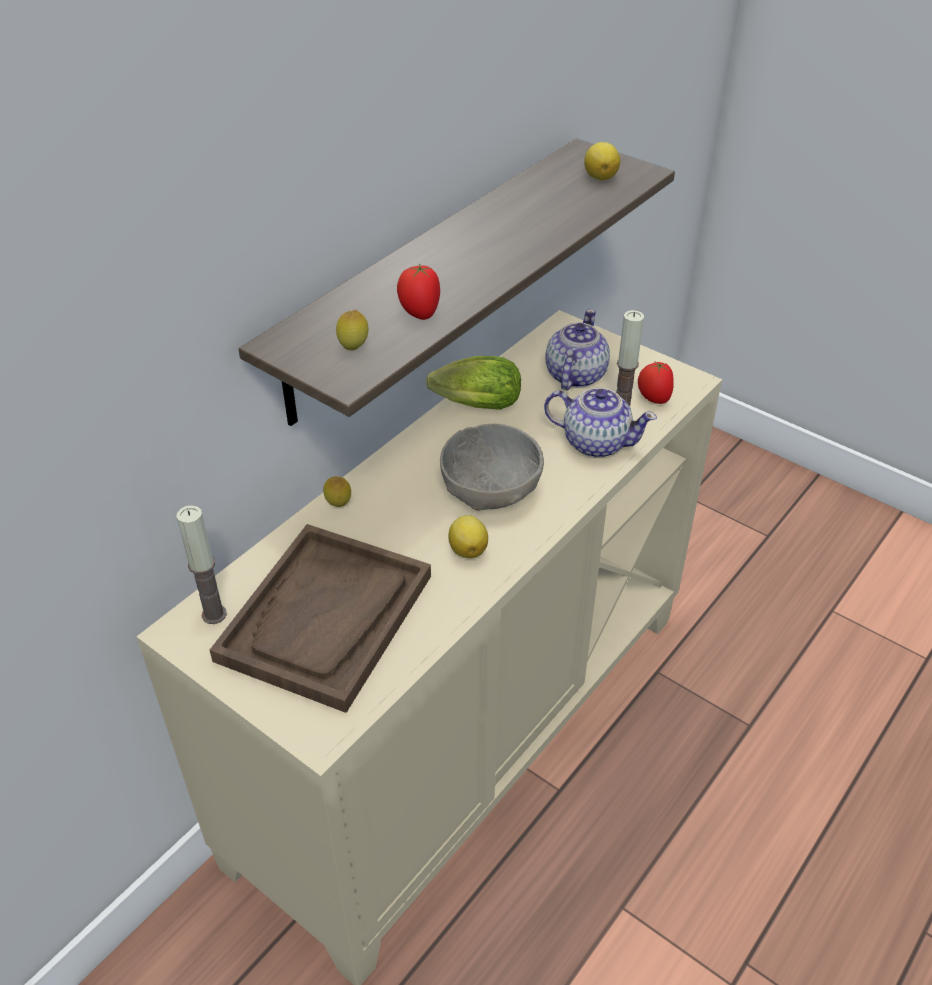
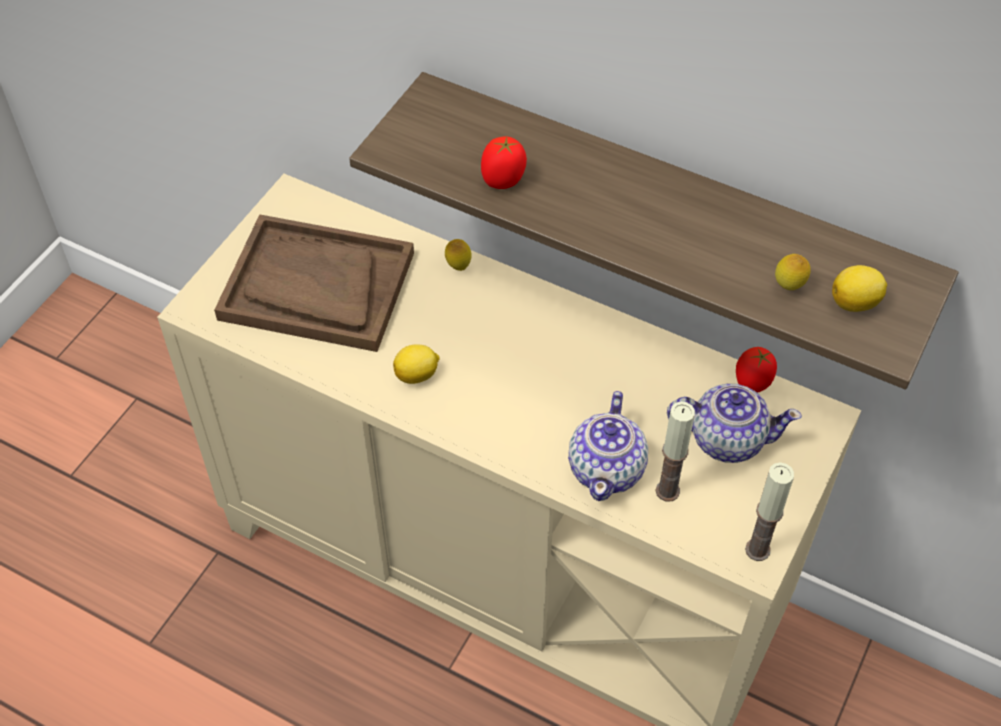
camera: 80 degrees right, 10 degrees up
candle [176,505,227,624] -> candle moved to [745,462,794,561]
lemon [336,310,368,350] -> lemon moved to [775,254,811,290]
lettuce [426,356,521,410] -> none
grey bowl [440,424,544,511] -> none
tomato [638,362,674,404] -> tomato moved to [736,347,777,393]

